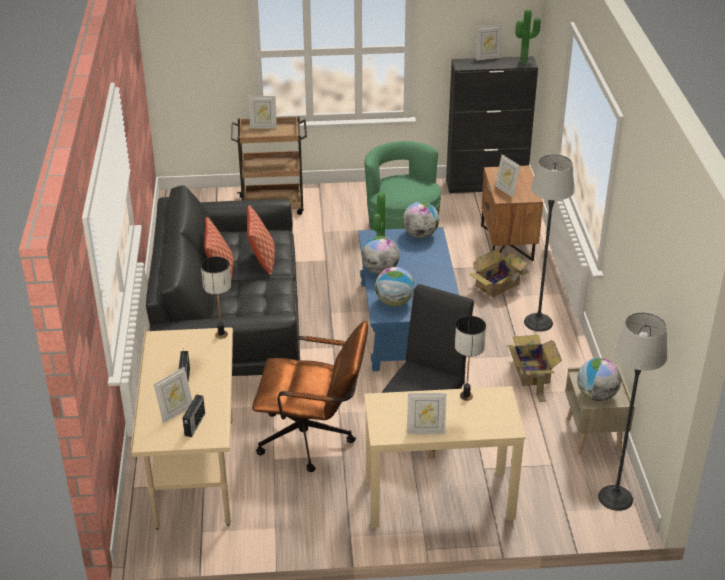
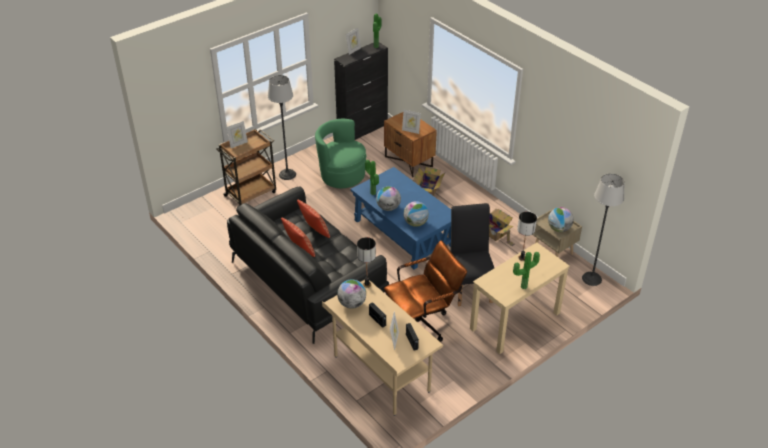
camera: 35 degrees left, 5 degrees up
globe [403,202,439,238] -> globe moved to [337,279,366,309]
picture frame [407,393,447,434] -> potted plant [513,252,540,289]
floor lamp [524,154,575,332] -> floor lamp moved to [268,75,296,180]

